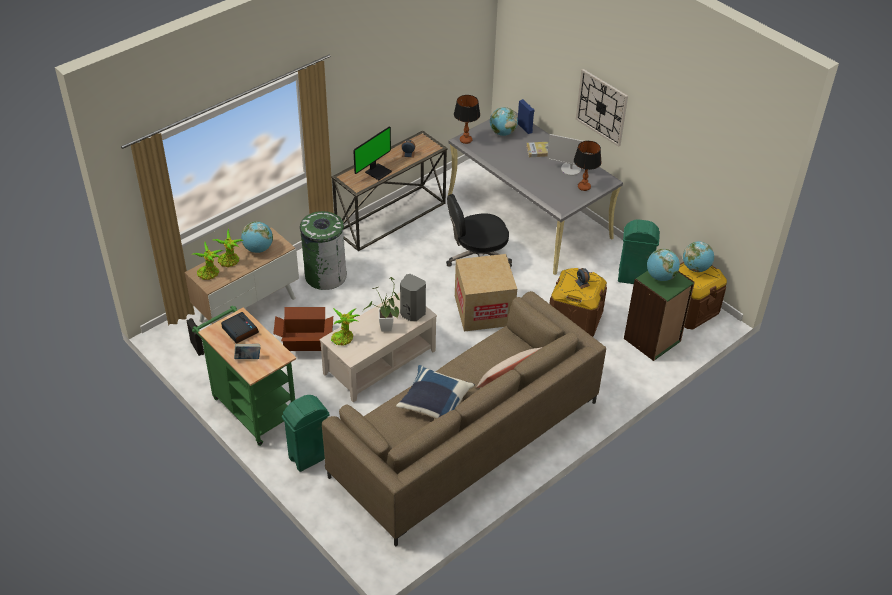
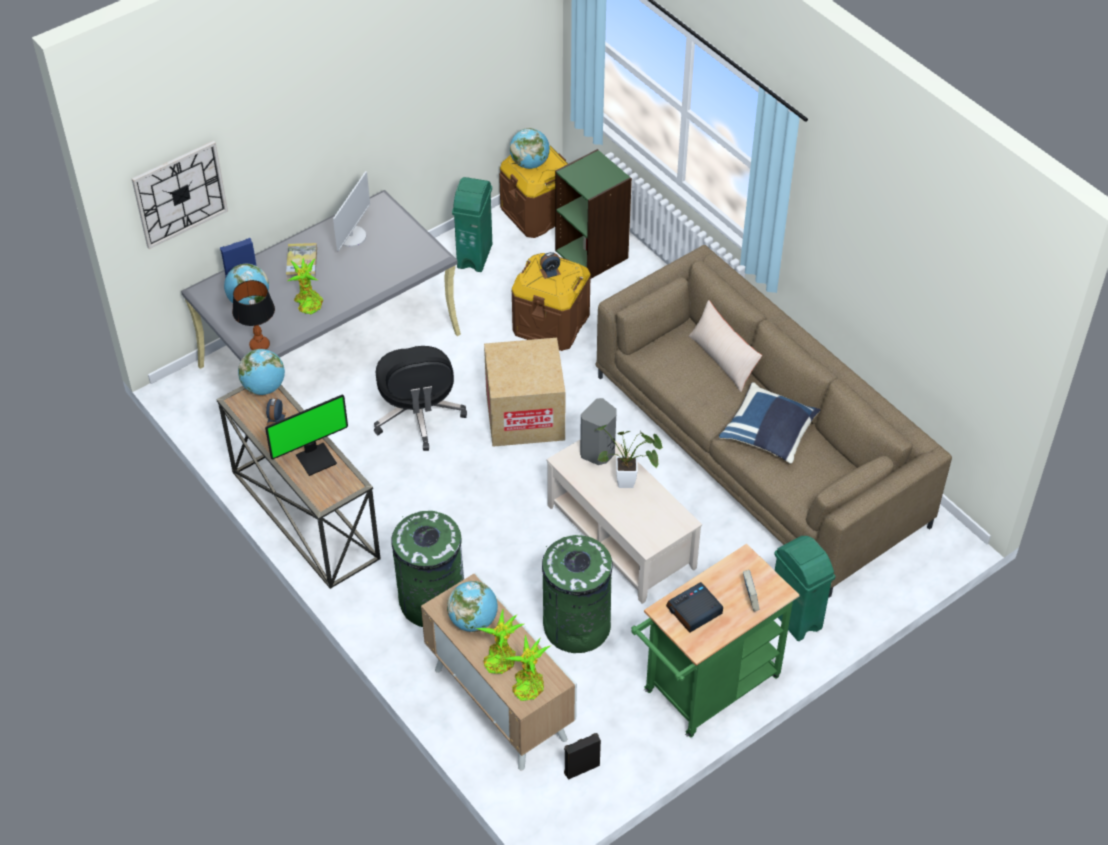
camera: 85 degrees left, 5 degrees up
cardboard box [273,307,333,351] -> green trash can [542,535,612,653]
potted plant [331,308,360,346] -> potted plant moved to [288,258,323,315]
monitor [353,126,392,180] -> monitor turned 105 degrees clockwise [265,395,348,476]
table lamp [574,141,602,191] -> none
wall clock [576,69,628,147] -> wall clock moved to [132,141,228,249]
globe [647,249,680,281] -> globe moved to [238,349,285,395]

